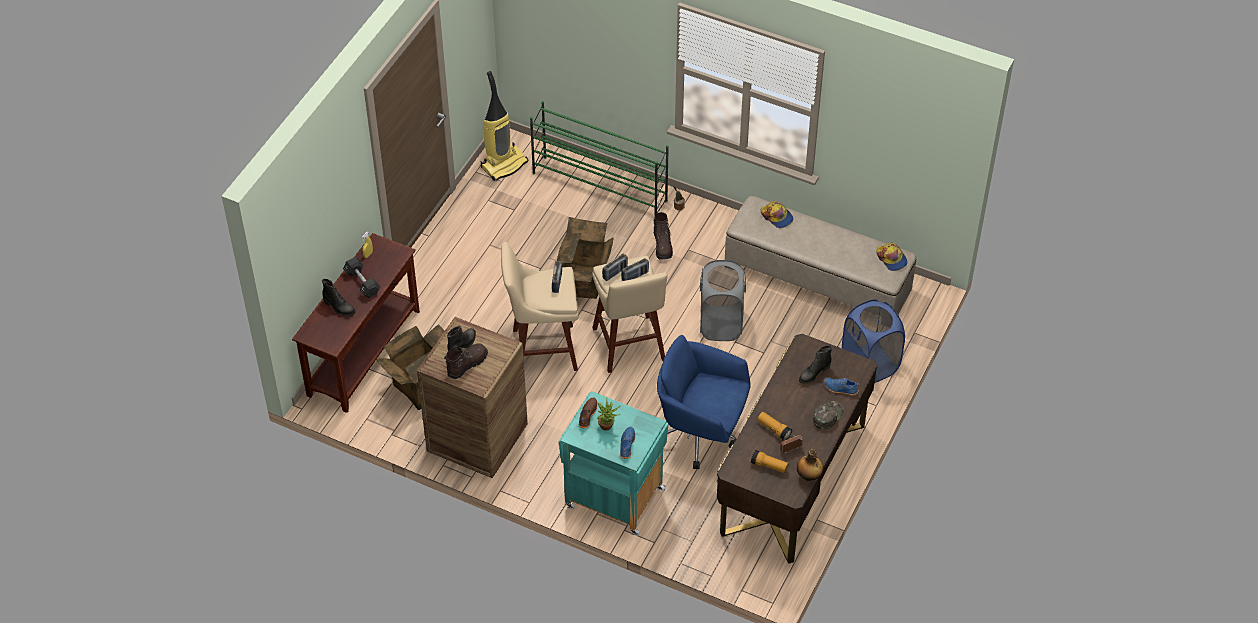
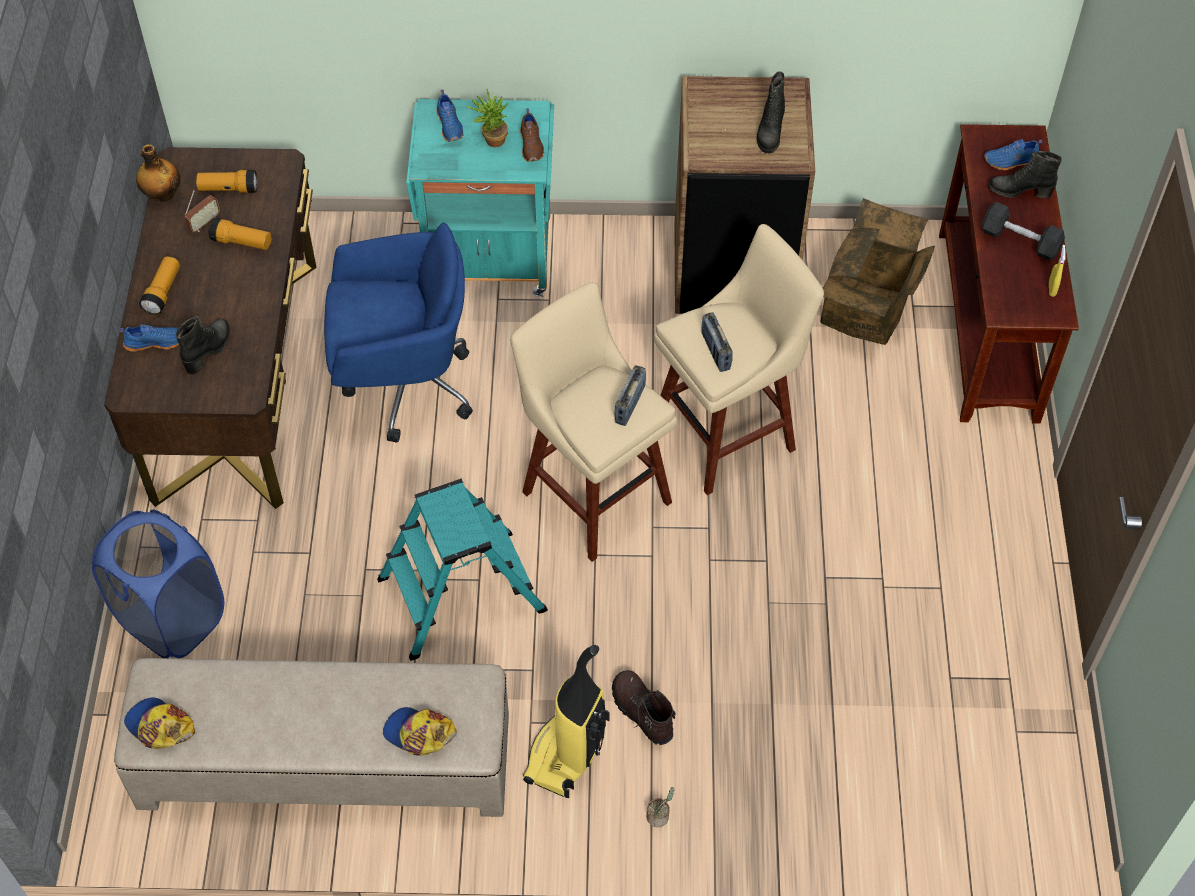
camera: 155 degrees right, 5 degrees up
brown boot [444,343,488,379] -> none
vacuum cleaner [481,71,528,181] -> vacuum cleaner moved to [523,645,610,798]
green shoe rack [530,101,669,218] -> none
cardboard box [557,217,614,299] -> none
radio [621,258,649,281] -> none
grey laundry basket [700,260,746,341] -> turquoise step ladder [377,478,548,661]
green cap [813,401,844,430] -> flashlight [139,256,180,315]
none -> blue shoe [984,139,1043,170]

